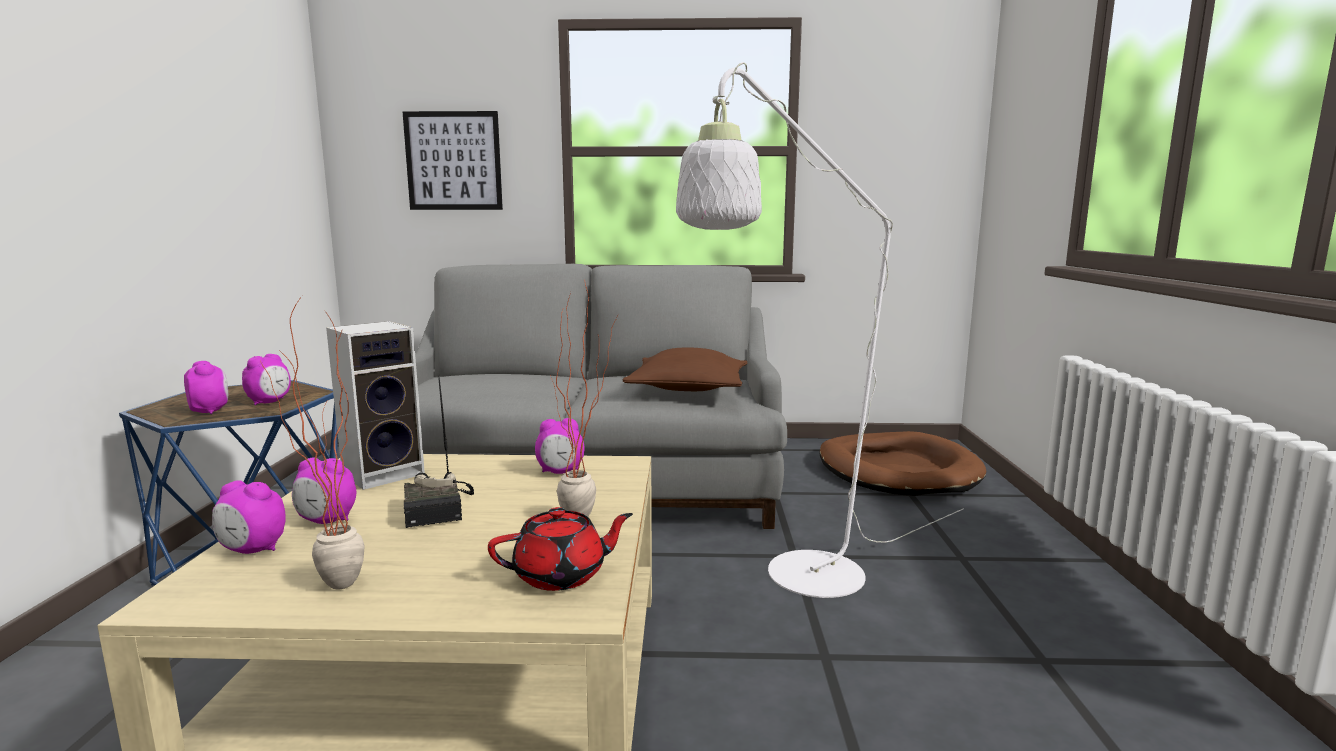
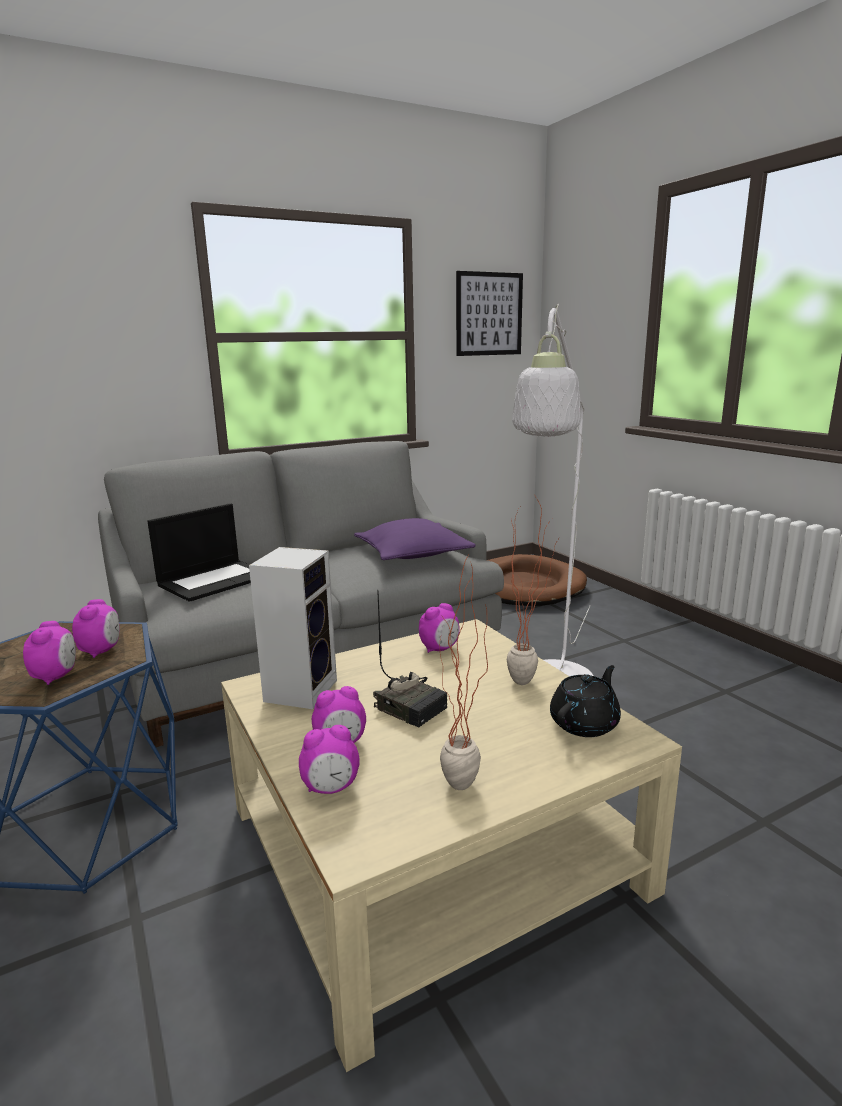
camera: 30 degrees left, 5 degrees up
alarm clock [184,361,228,414] -> alarm clock turned 60 degrees clockwise [23,621,76,685]
picture [403,111,503,210] -> picture moved to [456,271,523,356]
red teapot [488,507,633,591] -> black teapot [550,665,621,737]
brown pillow [622,348,748,391] -> purple pillow [354,518,476,560]
none -> laptop [147,503,251,602]

